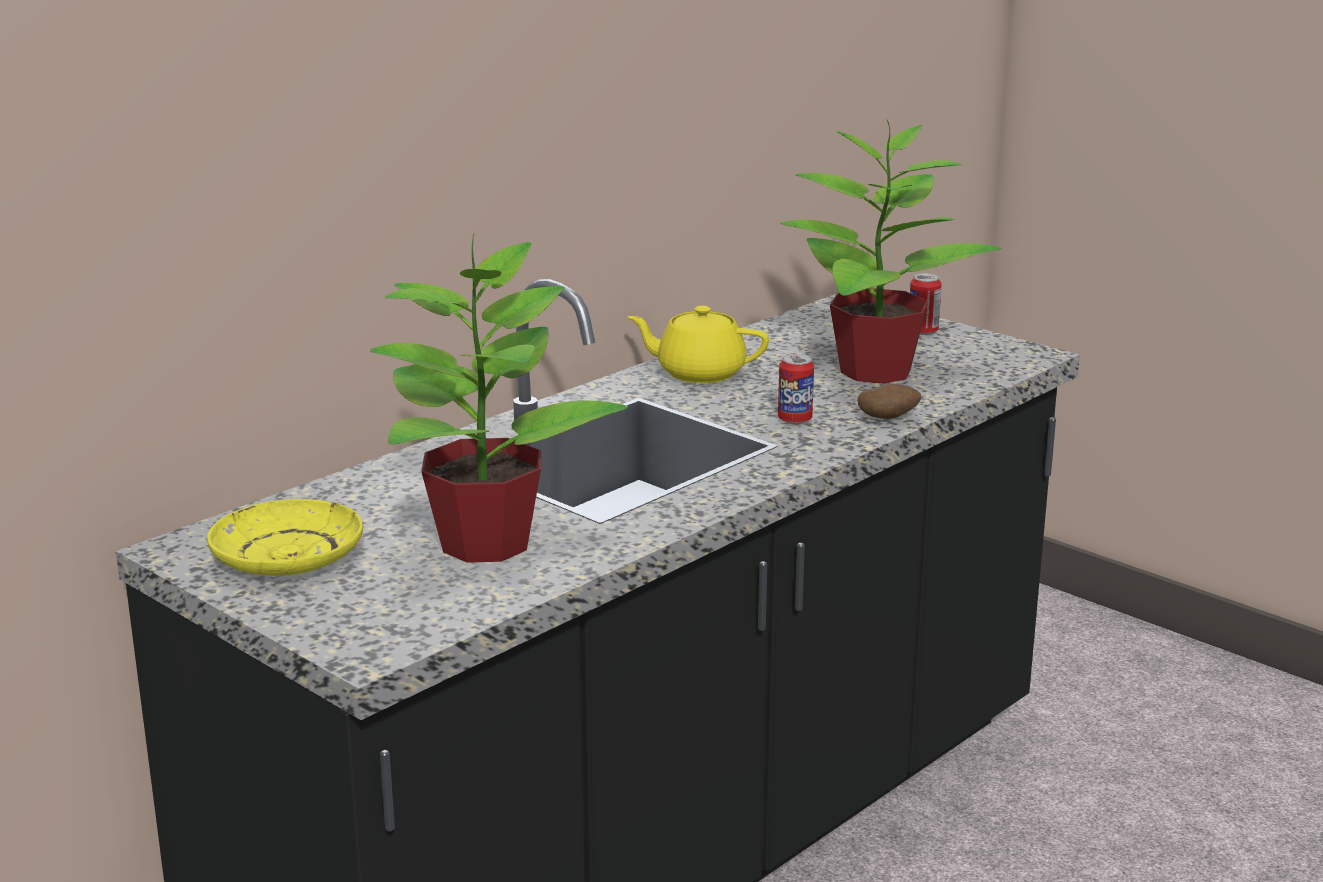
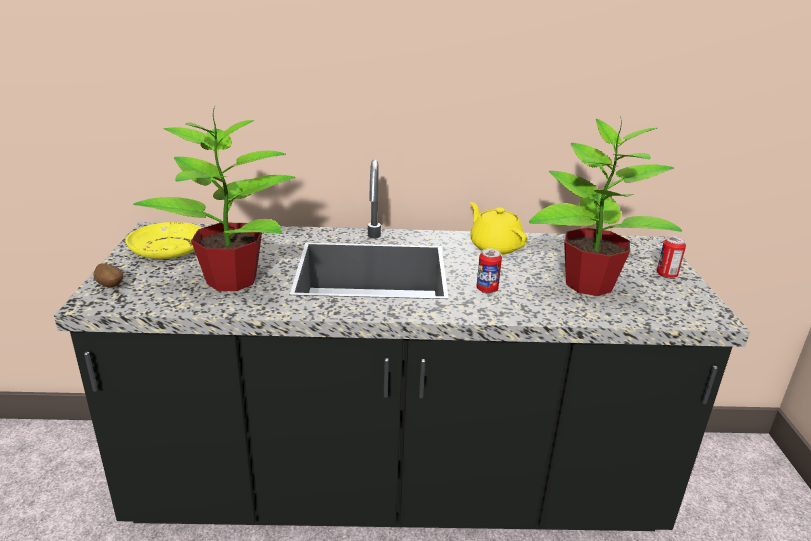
camera: 45 degrees right, 5 degrees up
potato [858,384,921,419] -> potato moved to [93,263,124,287]

